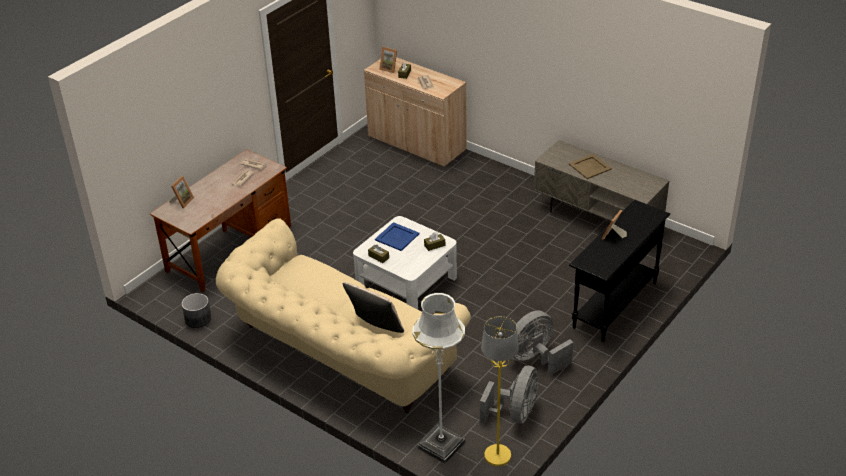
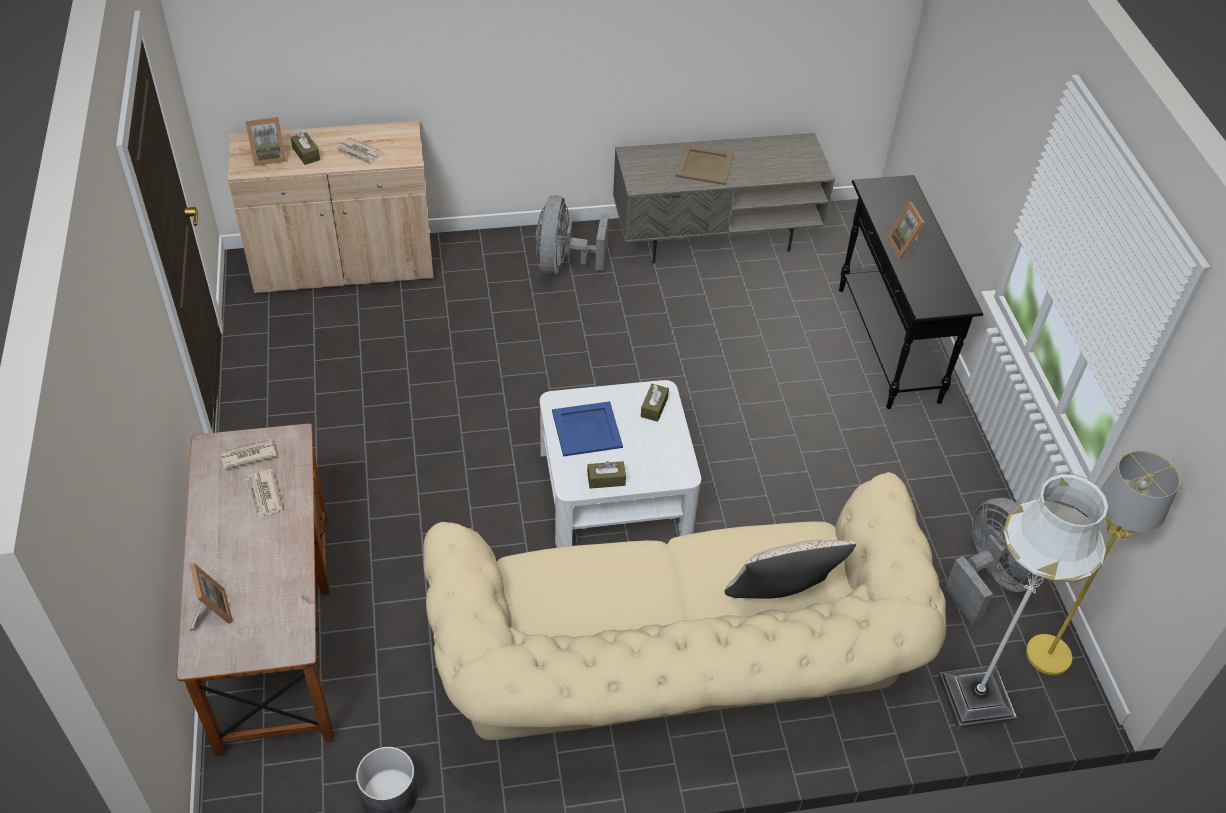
camera: 50 degrees left, 10 degrees up
grey fan [513,311,574,375] -> grey fan moved to [536,195,609,276]

